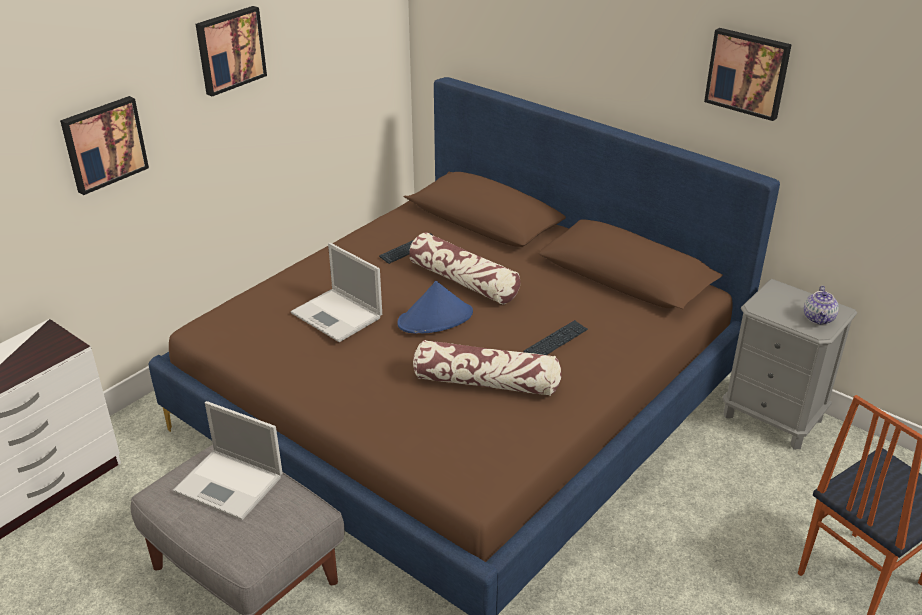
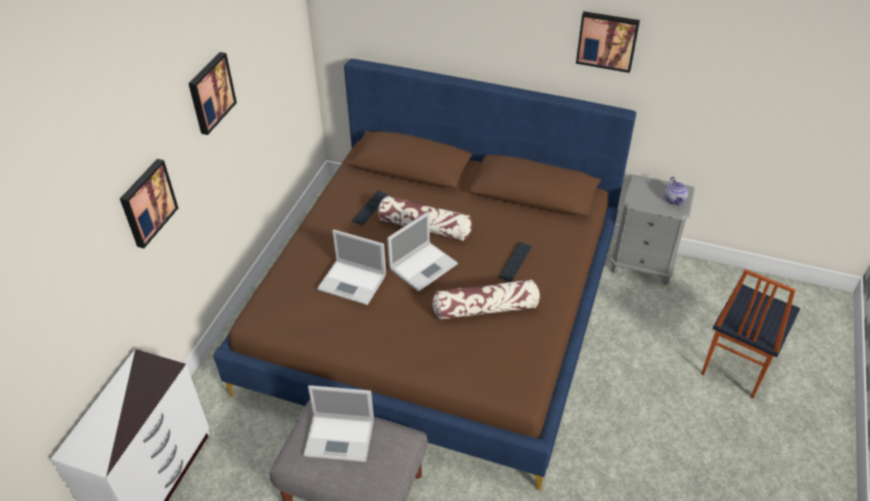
camera: 20 degrees left, 10 degrees up
blue hat [397,281,473,333] -> laptop [387,212,458,292]

